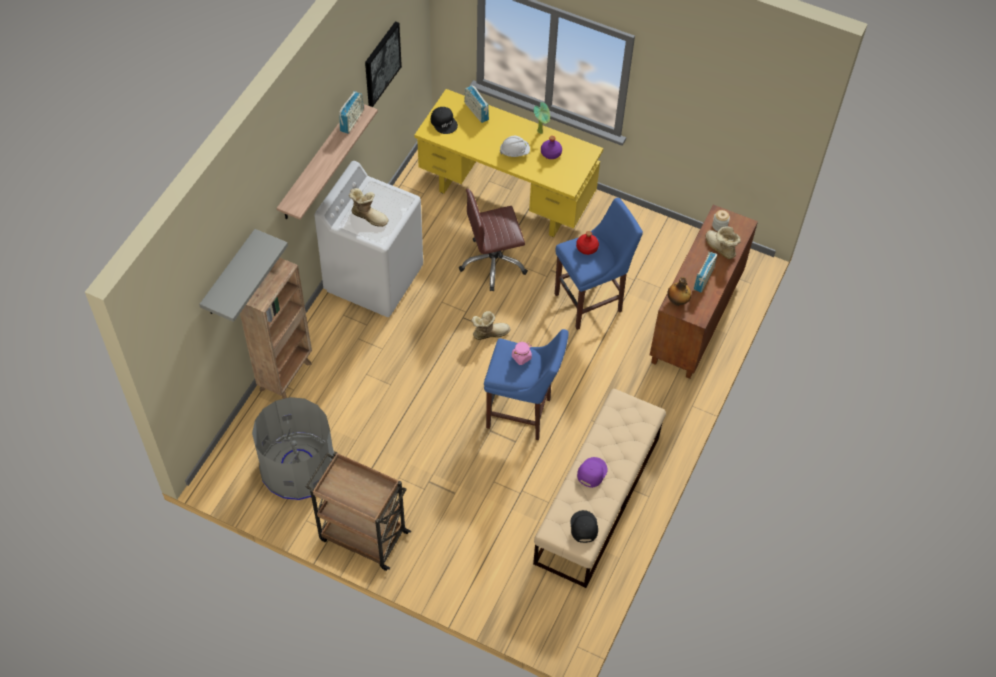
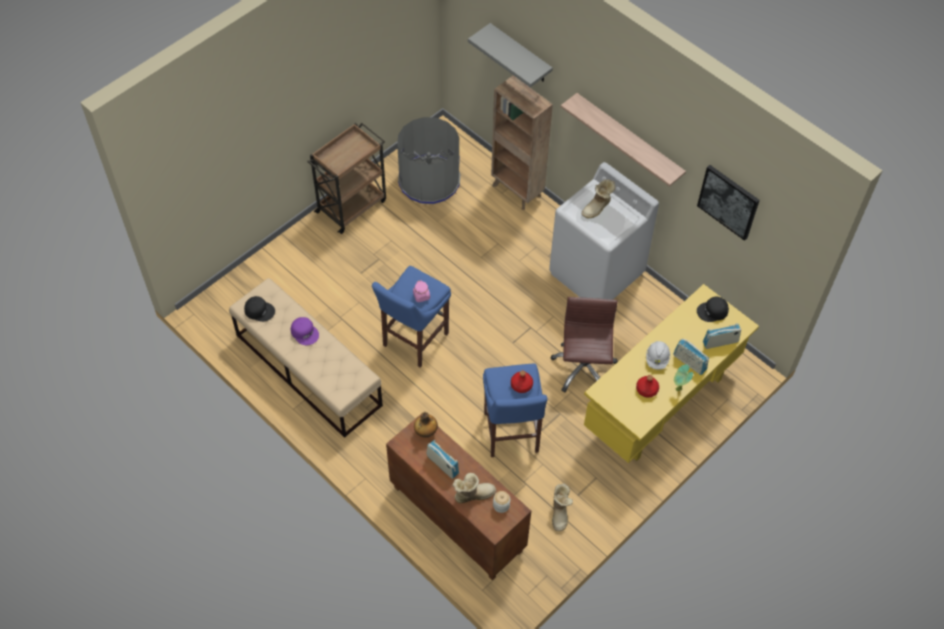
camera: 110 degrees right, 0 degrees up
radio [339,91,364,134] -> radio moved to [673,339,709,375]
boot [471,311,510,340] -> boot moved to [552,483,573,531]
purple bottle [541,136,562,159] -> red bottle [636,375,659,398]

